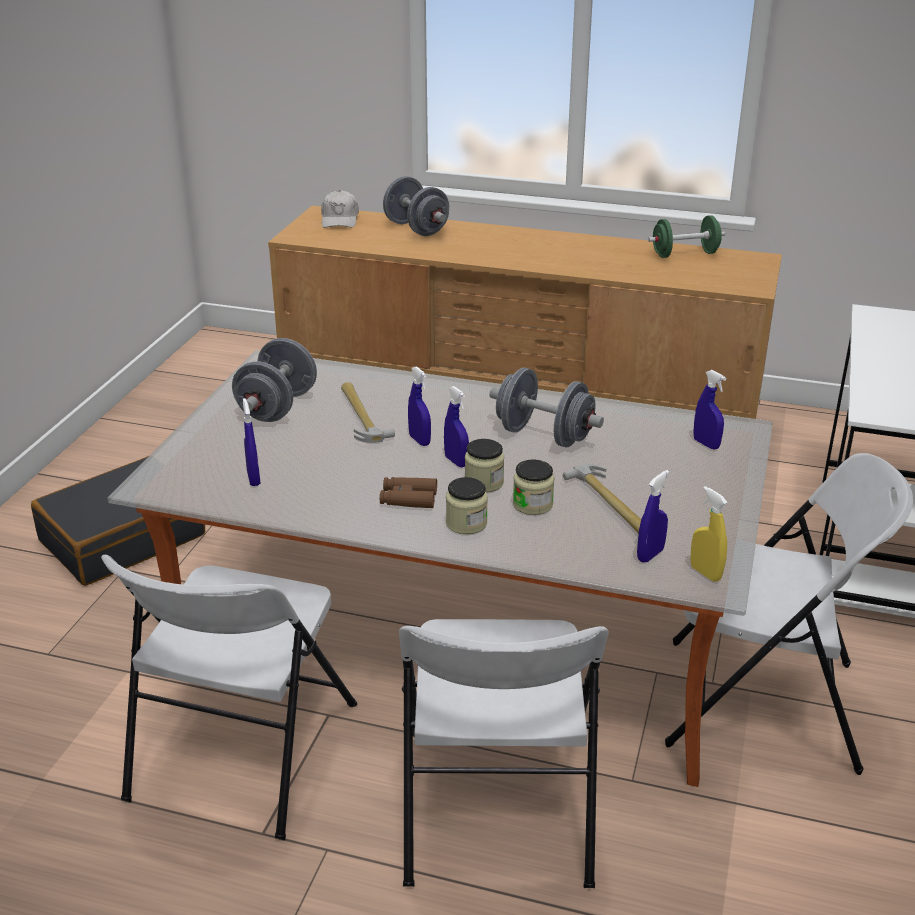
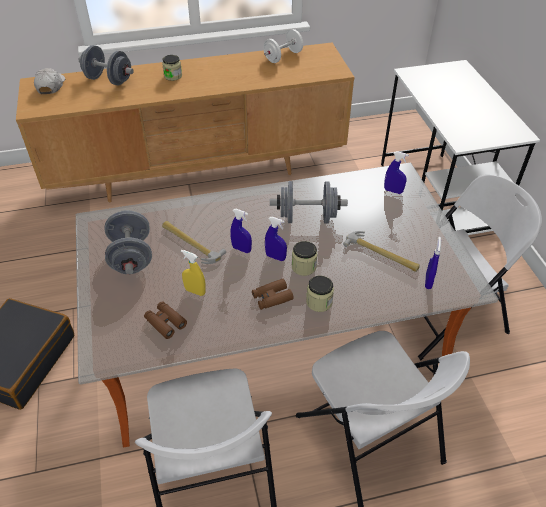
camera: 30 degrees left, 15 degrees up
blue spray bottle [243,398,260,486] -> brown binoculars [144,301,187,339]
white cap [321,190,359,228] -> white cap turned 150 degrees counterclockwise [34,68,65,94]
jar [513,460,555,515] -> jar moved to [162,55,182,81]
green dumbbell [648,215,725,258] -> white dumbbell [263,29,303,63]
yellow spray bottle [690,486,728,582] -> yellow spray bottle moved to [181,250,206,296]

